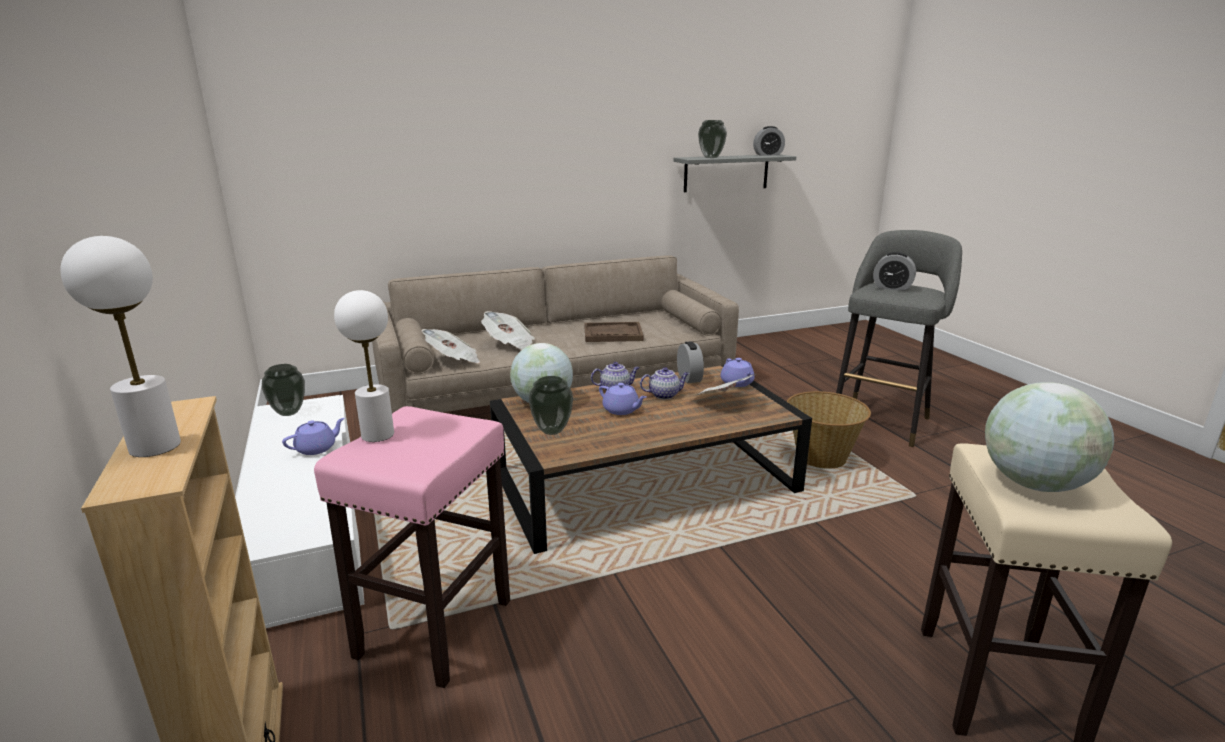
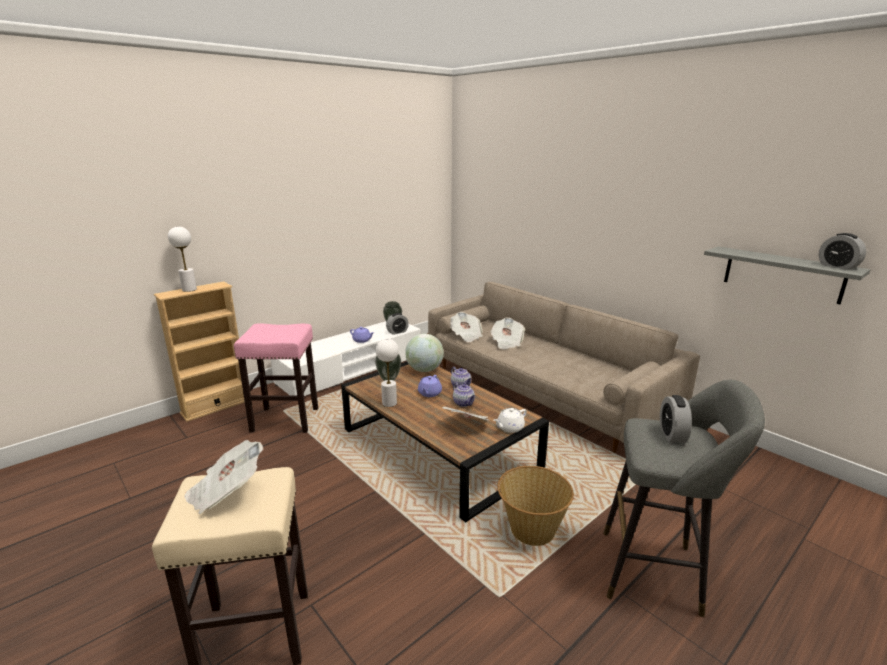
camera: 70 degrees right, 0 degrees up
white table lamp [334,290,394,442] -> white table lamp moved to [376,339,399,407]
brown tray [584,322,643,342] -> none
alarm clock [677,341,704,383] -> alarm clock moved to [386,313,409,335]
vase [698,120,727,158] -> none
purple teapot [721,358,755,387] -> white teapot [494,408,527,433]
globe [985,382,1114,492] -> newspaper [184,440,263,514]

